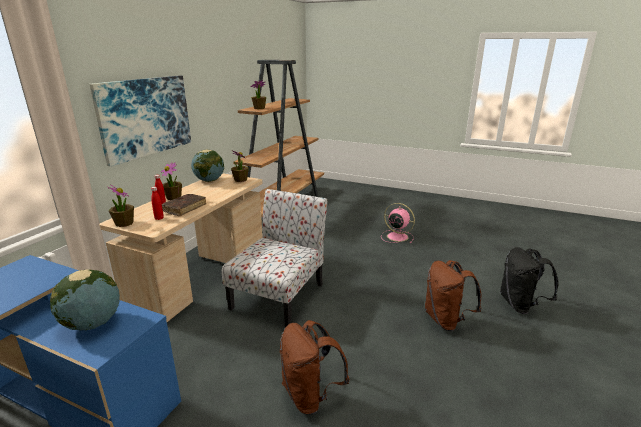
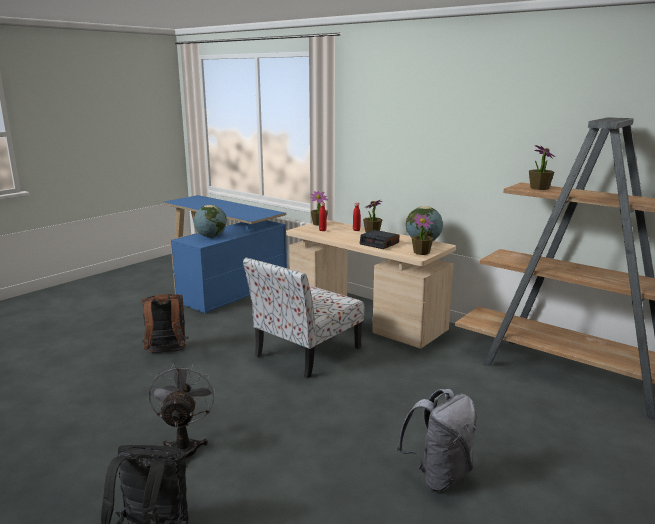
camera: 105 degrees right, 5 degrees down
picture [89,76,191,167] -> none
brown book [162,194,206,216] -> none
chair [222,189,327,327] -> chair turned 90 degrees clockwise [243,258,364,378]
pink fan [381,203,415,243] -> grey backpack [397,389,477,491]
brown backpack [425,260,481,331] -> grey fan [149,363,215,460]
none -> alarm clock [359,230,400,249]

